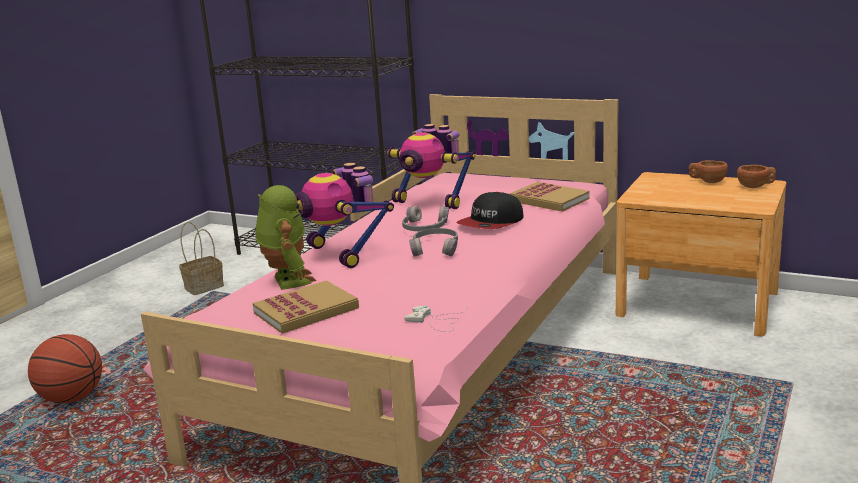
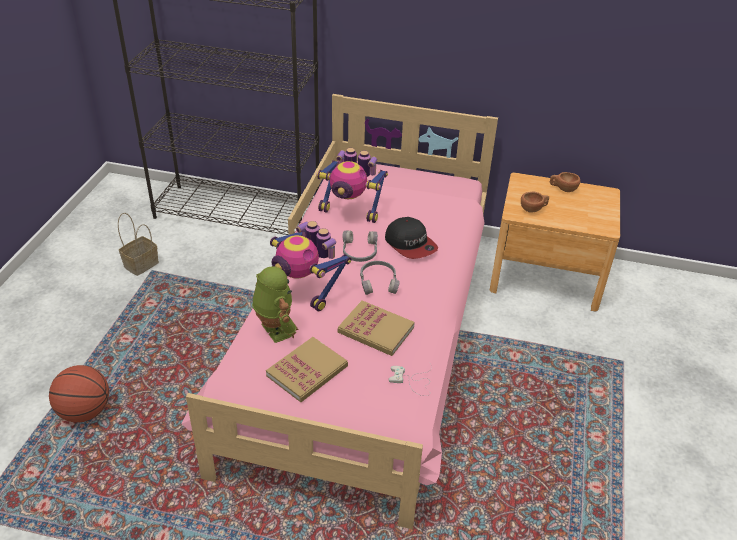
camera: 15 degrees left, 20 degrees up
cap [456,192,524,229] -> cap turned 60 degrees counterclockwise [385,217,438,259]
book [510,182,590,212] -> book moved to [338,301,415,356]
brown cup [737,165,776,188] -> brown cup moved to [521,192,549,213]

